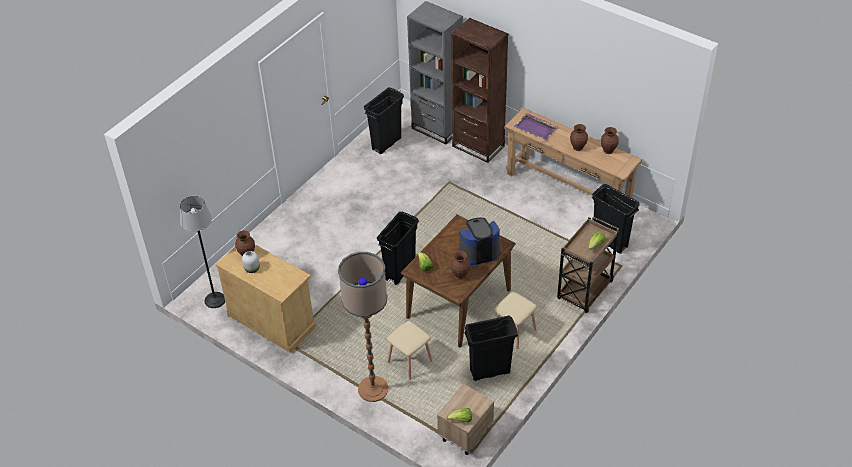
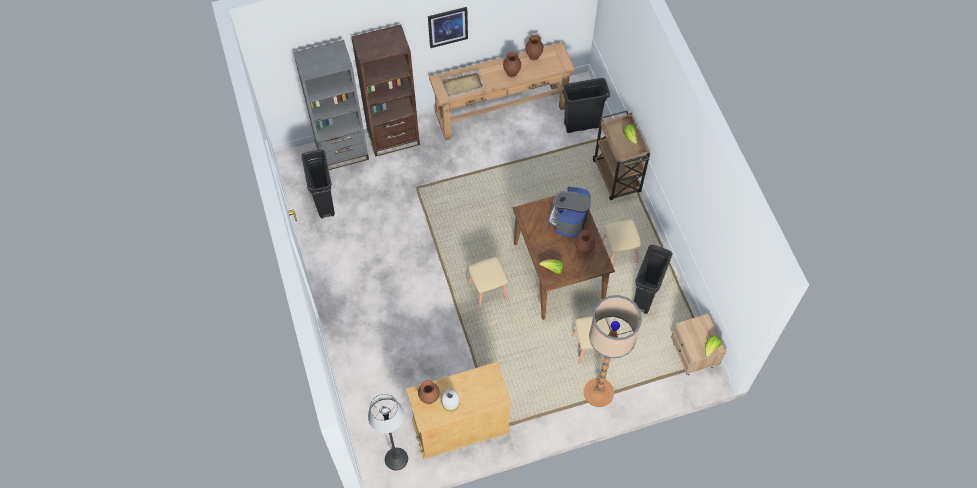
camera: 55 degrees left, 15 degrees up
black trash can [377,212,419,285] -> beige stool [468,257,508,309]
purple tray [514,113,558,140] -> beige tray [440,69,485,99]
none -> picture [428,7,468,48]

